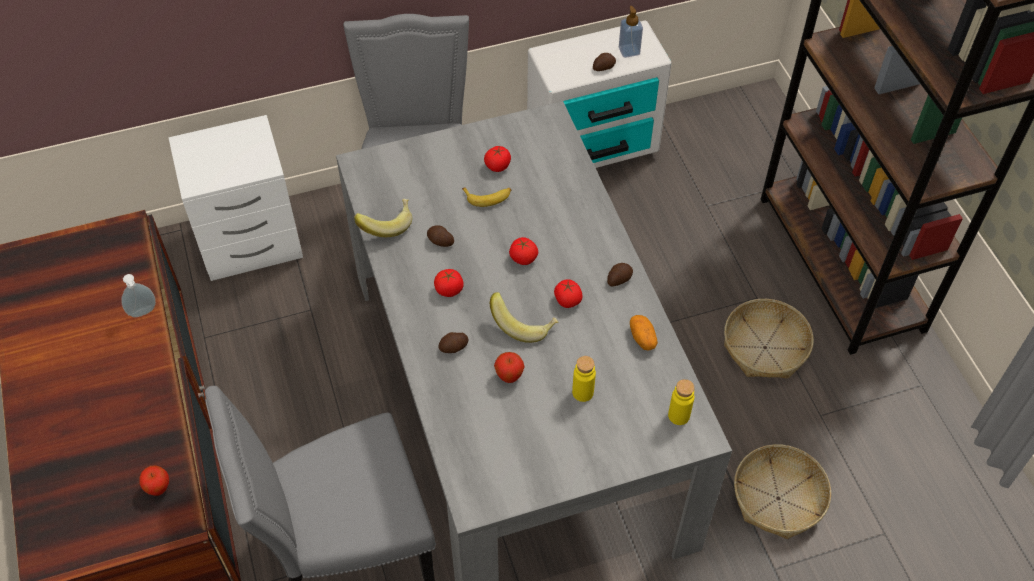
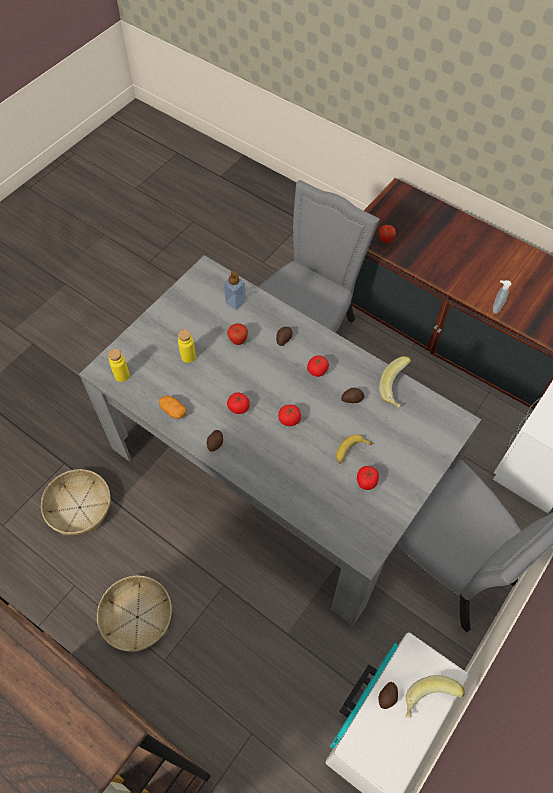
camera: 145 degrees right, 5 degrees up
banana [490,292,558,343] -> banana moved to [405,675,465,718]
soap dispenser [619,6,643,58] -> soap dispenser moved to [224,271,246,310]

